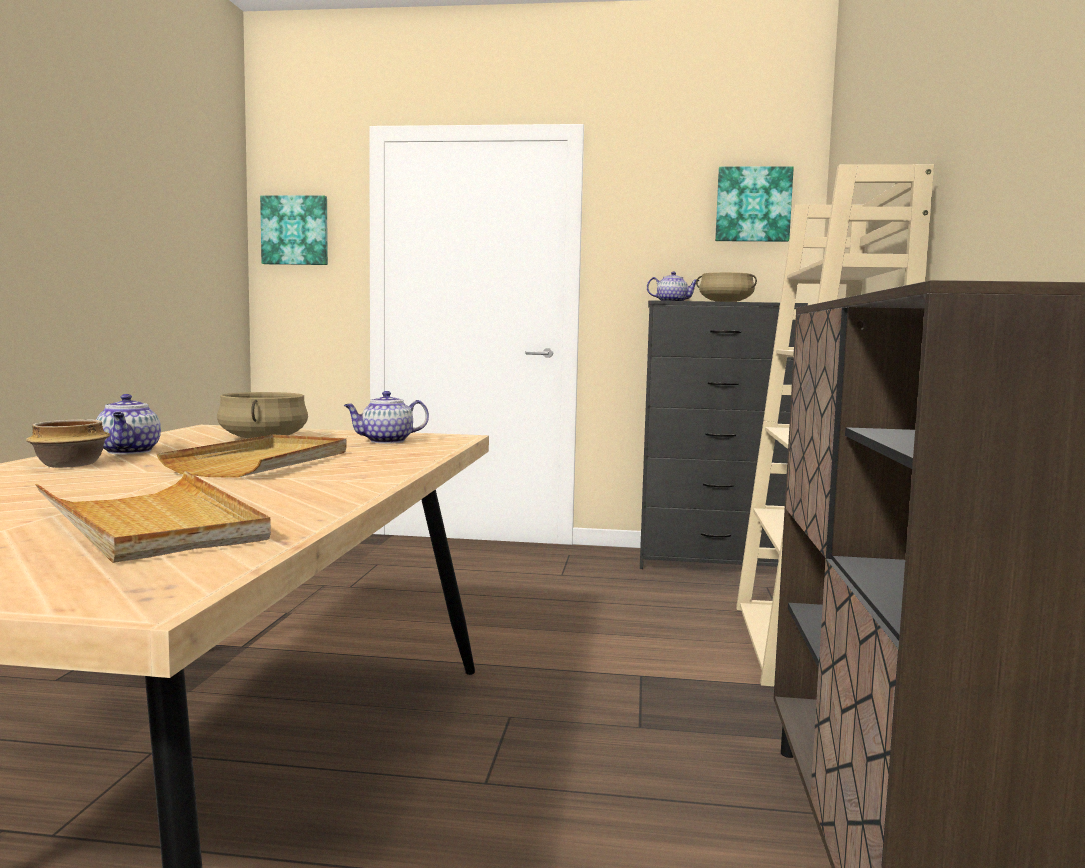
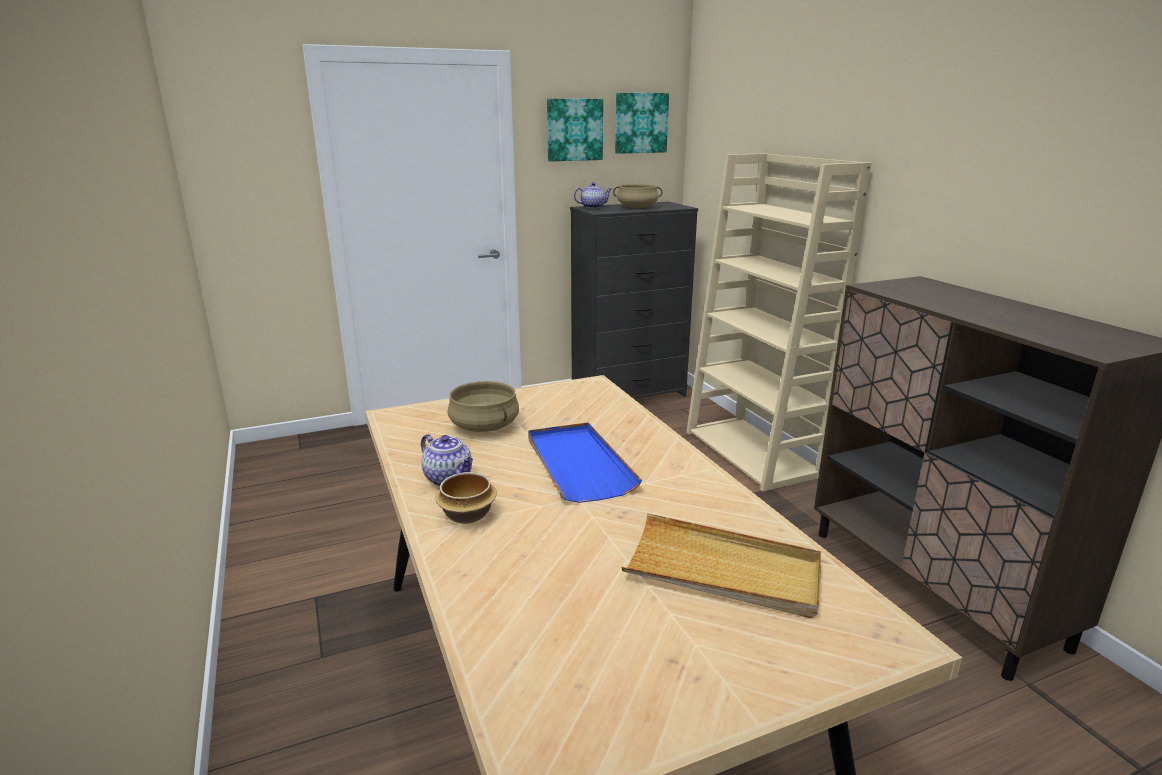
camera: 30 degrees left, 15 degrees up
beige tray [157,434,347,478] -> blue tray [528,422,642,503]
picture [260,195,328,265] -> picture moved to [547,99,603,161]
teapot [344,391,429,444] -> none

